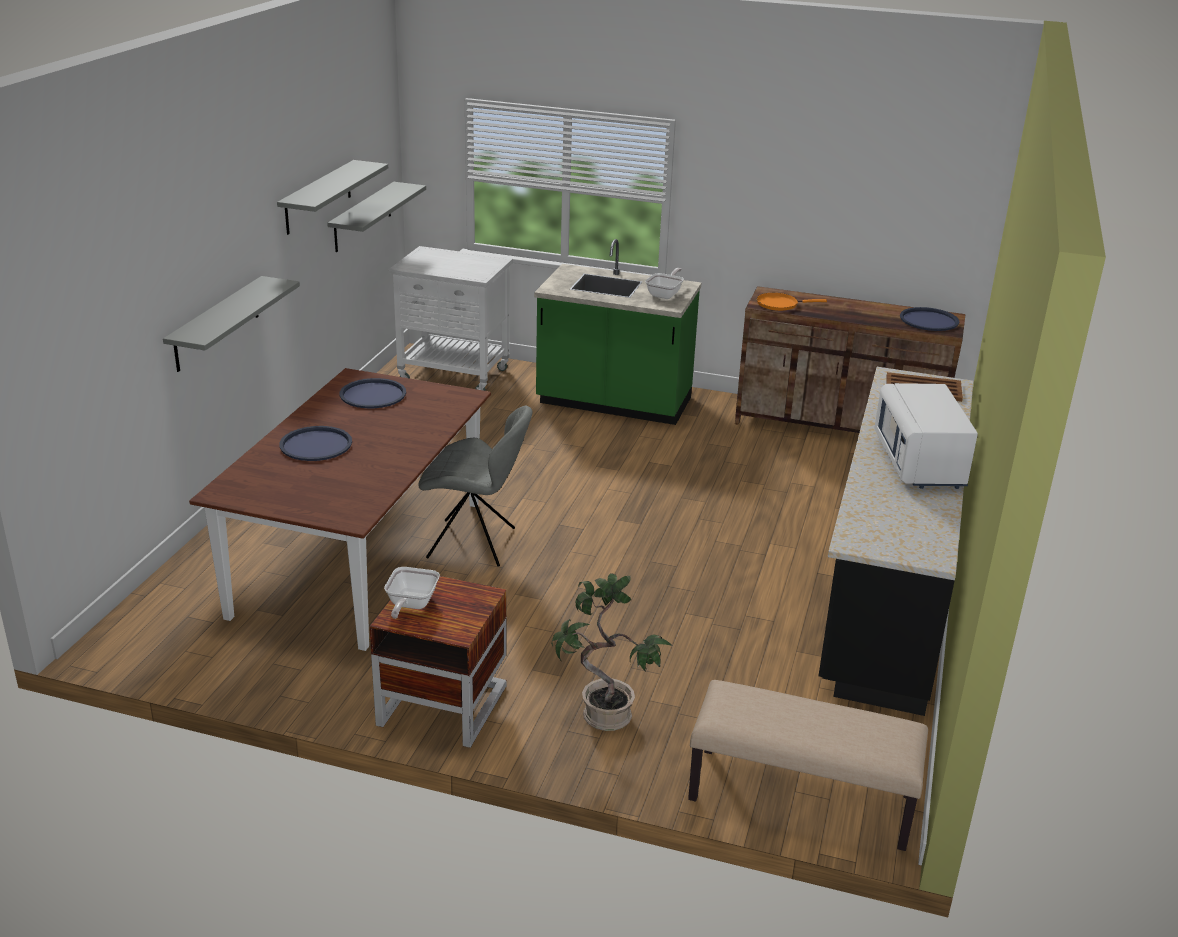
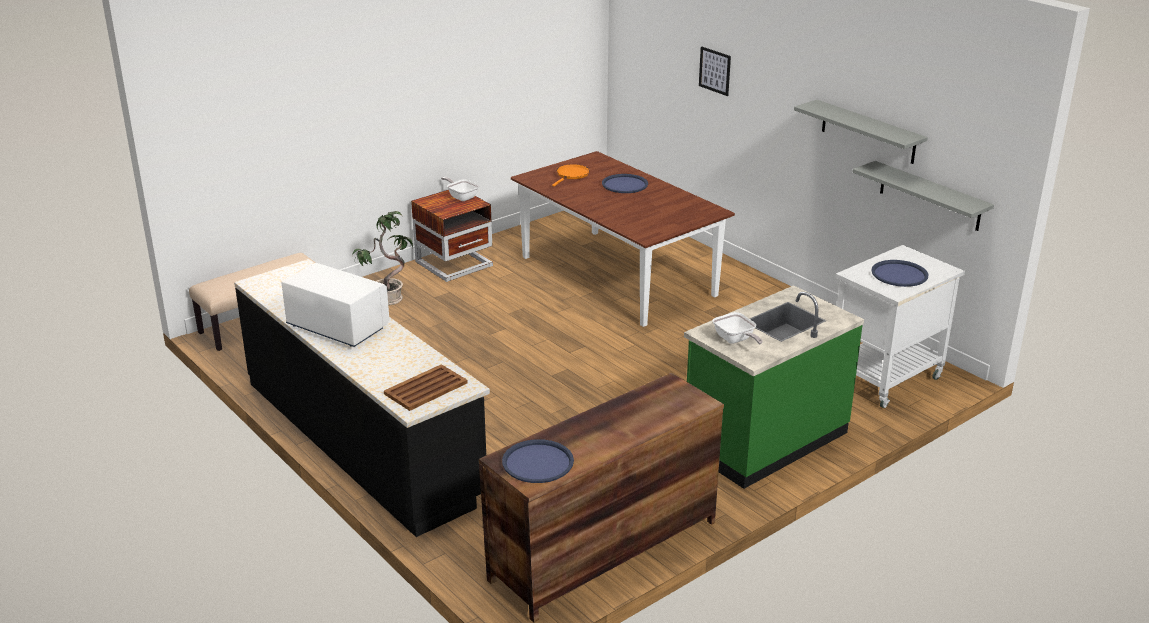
camera: 125 degrees right, 0 degrees up
grey shelf [163,276,300,372] -> none
blue tray [340,378,406,408] -> blue tray moved to [871,260,929,287]
grey chair [418,405,533,567] -> none
orange frying pan [757,293,827,311] -> orange frying pan moved to [552,164,589,186]
none -> picture [699,47,731,96]

